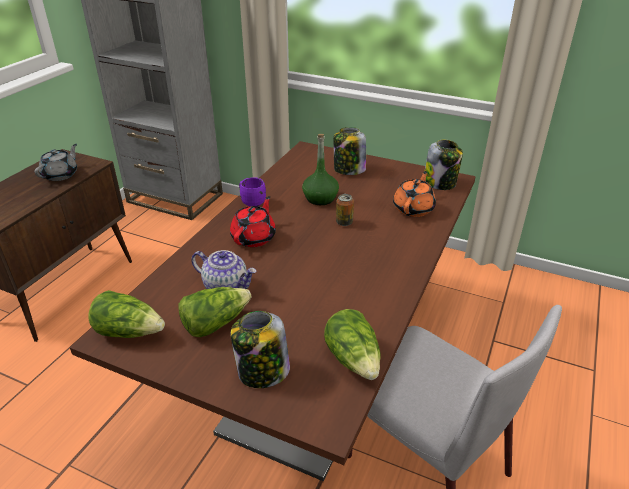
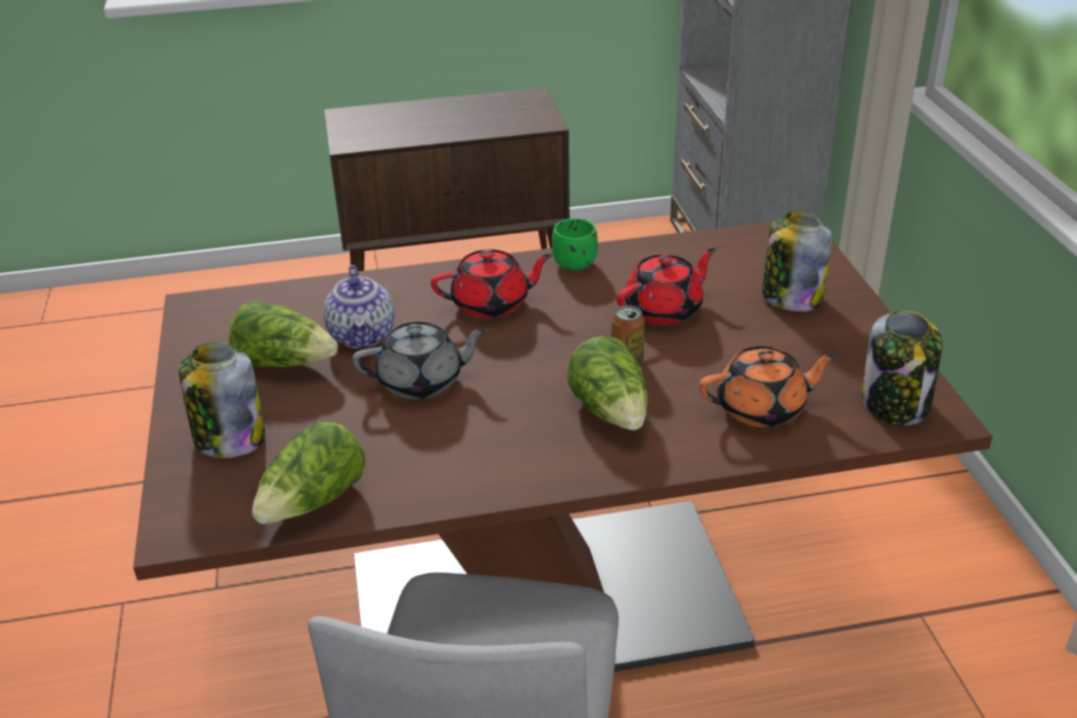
camera: 55 degrees right, 0 degrees up
grey teapot [34,144,77,181] -> grey teapot moved to [352,322,488,399]
lettuce [88,290,165,338] -> lettuce moved to [567,336,648,430]
purple mug [239,177,266,206] -> green mug [552,218,598,271]
green bottle [302,134,339,205] -> red teapot [617,248,716,325]

